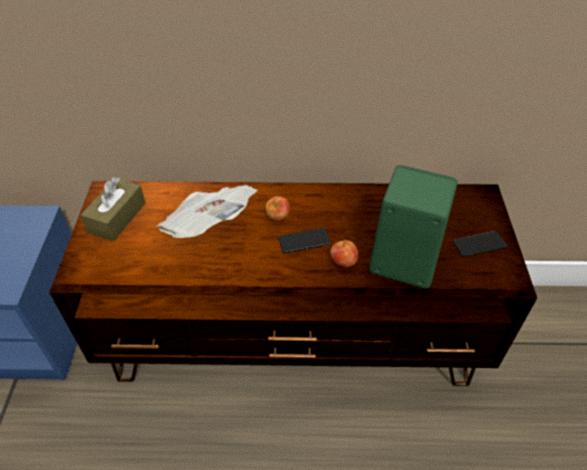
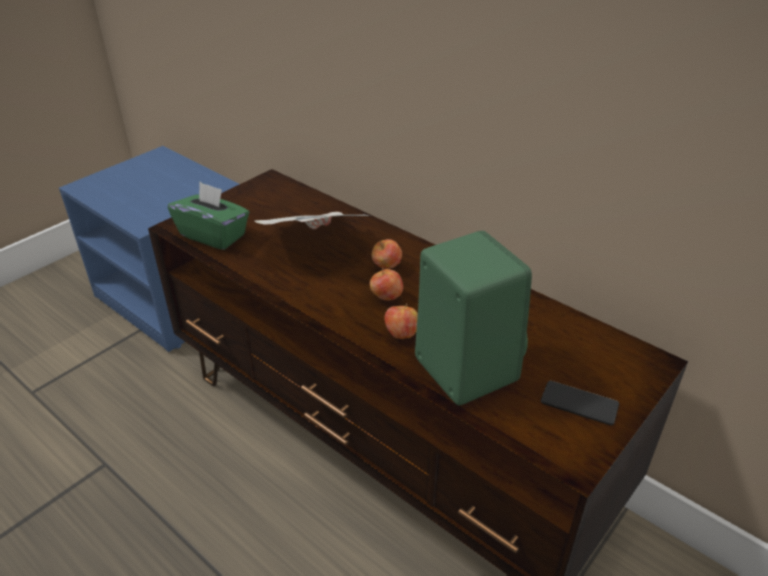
camera: 40 degrees right, 10 degrees down
brown tissue box [80,177,146,241] -> none
phone [278,228,331,253] -> apple [370,268,403,301]
none -> green tissue box [168,182,250,250]

